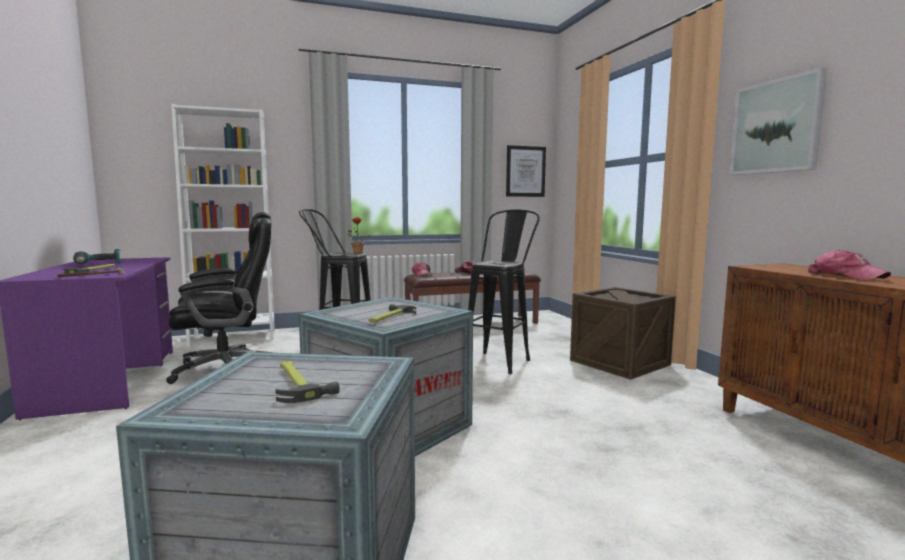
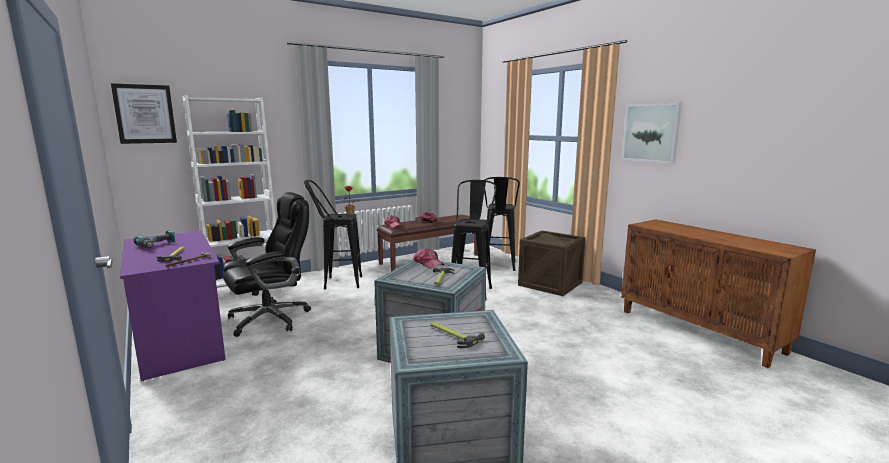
camera: 15 degrees left, 5 degrees up
picture [506,145,546,197] -> picture moved to [111,83,177,144]
cap [808,250,891,280] -> cap moved to [414,248,444,269]
none -> black stool [484,177,520,271]

